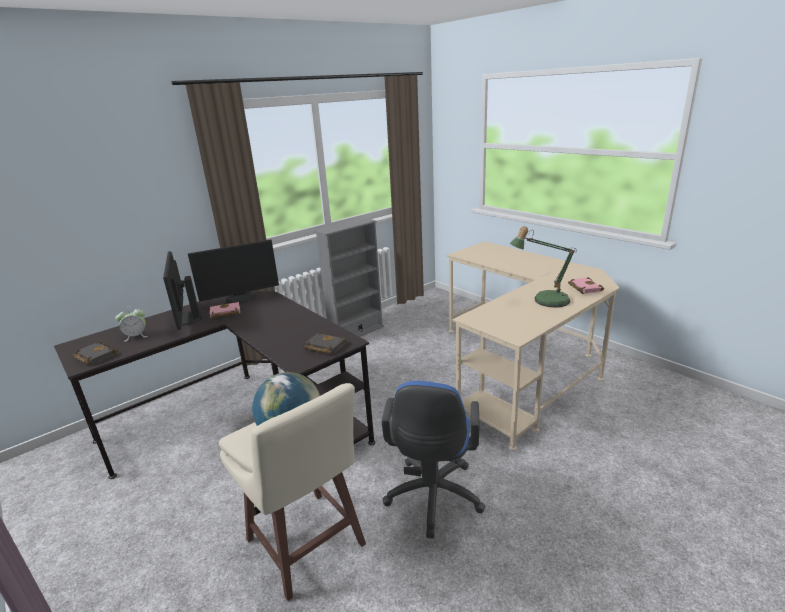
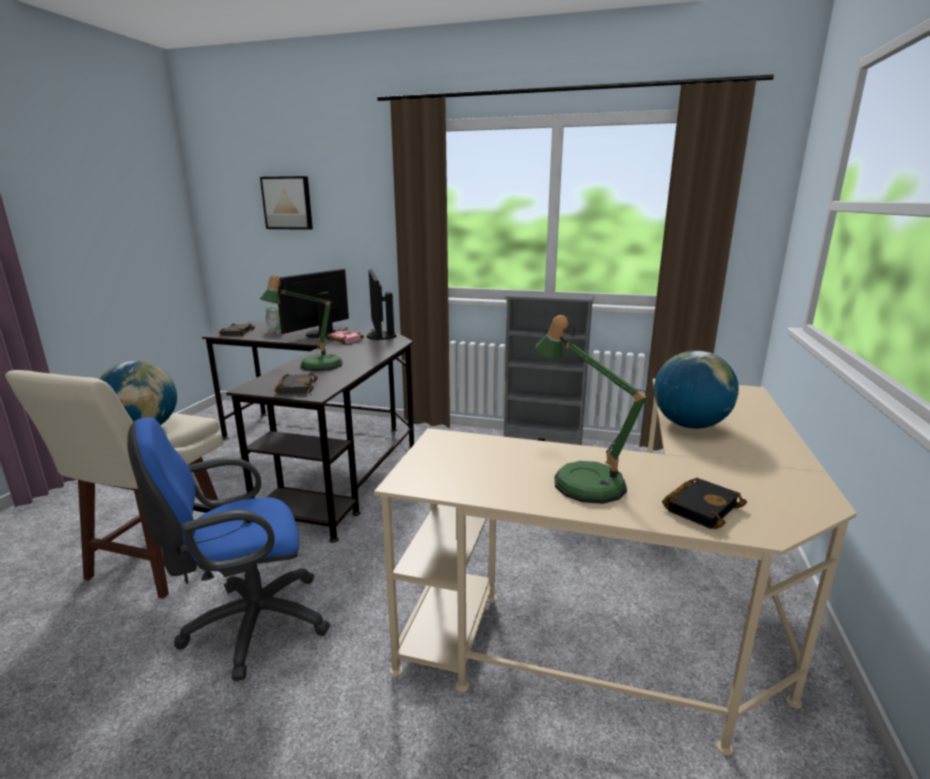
camera: 55 degrees right, 5 degrees down
monitor [188,240,279,304] -> monitor turned 45 degrees clockwise [367,269,396,340]
pink book [568,277,604,294] -> black book [662,478,747,529]
none -> picture [260,176,313,230]
none -> table lamp [260,275,343,371]
none -> globe [654,350,739,429]

